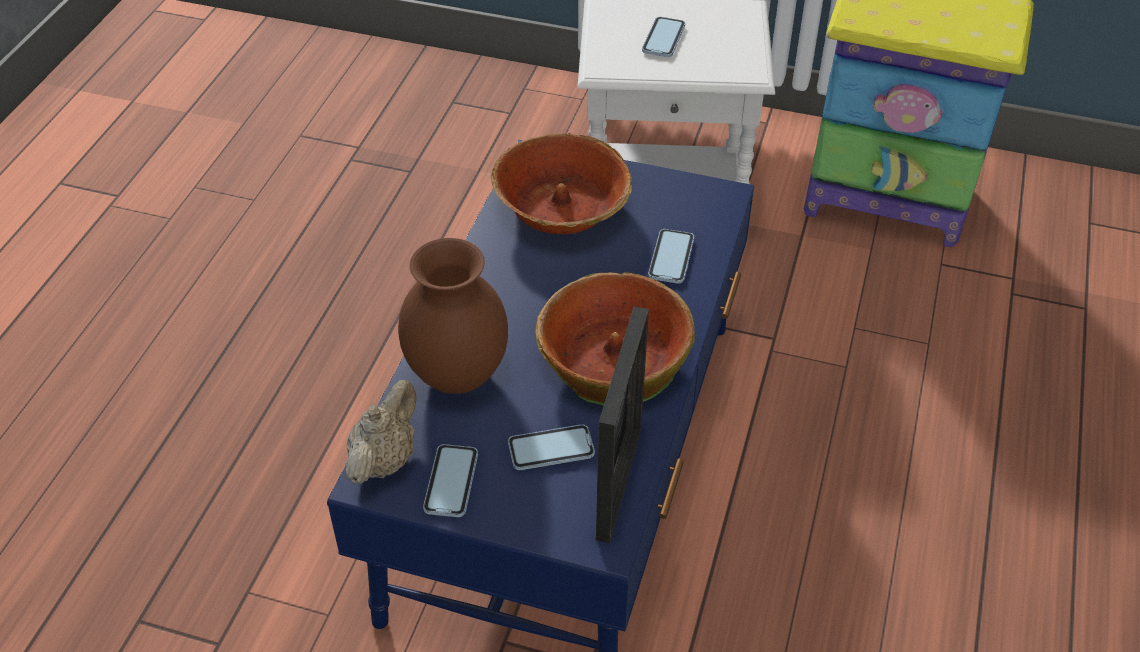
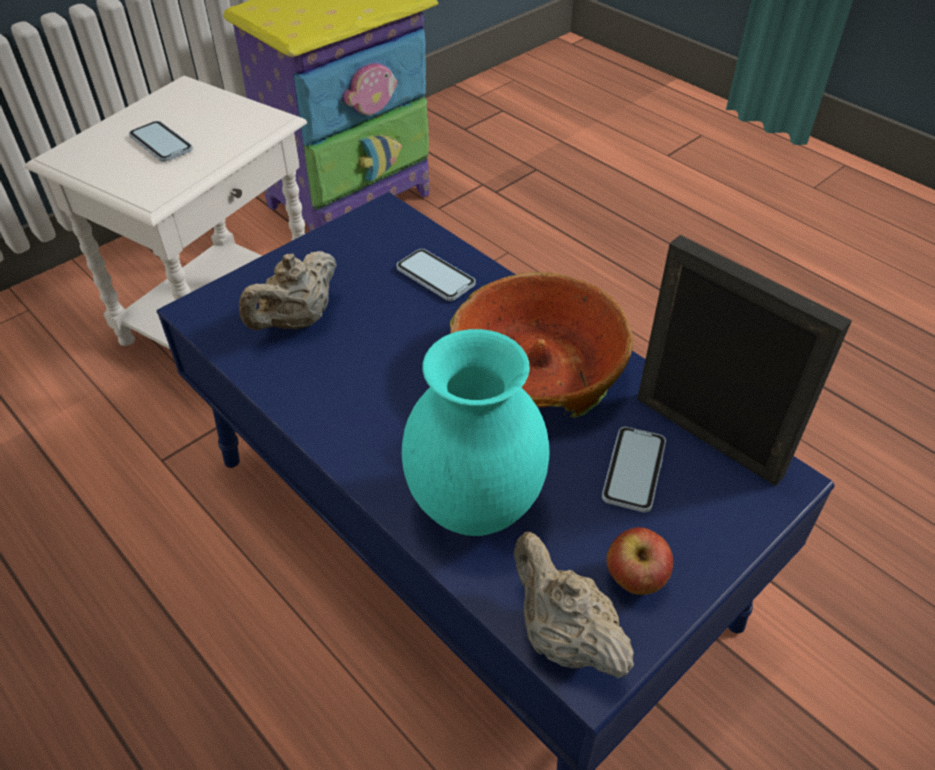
camera: 60 degrees left, 0 degrees up
brown vase [398,238,508,394] -> turquoise vase [402,329,549,536]
phone [423,444,478,517] -> apple [606,527,673,595]
bowl [491,133,632,234] -> beige teapot [239,251,337,330]

